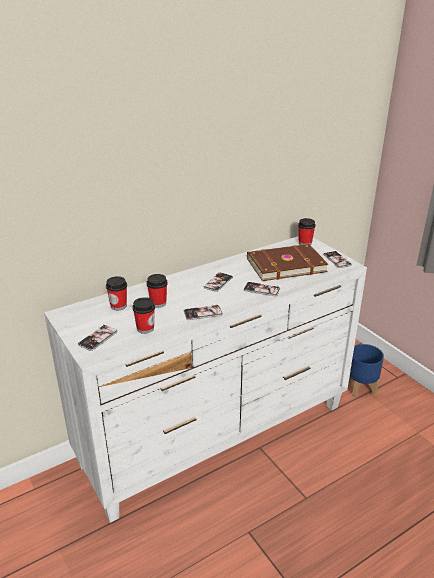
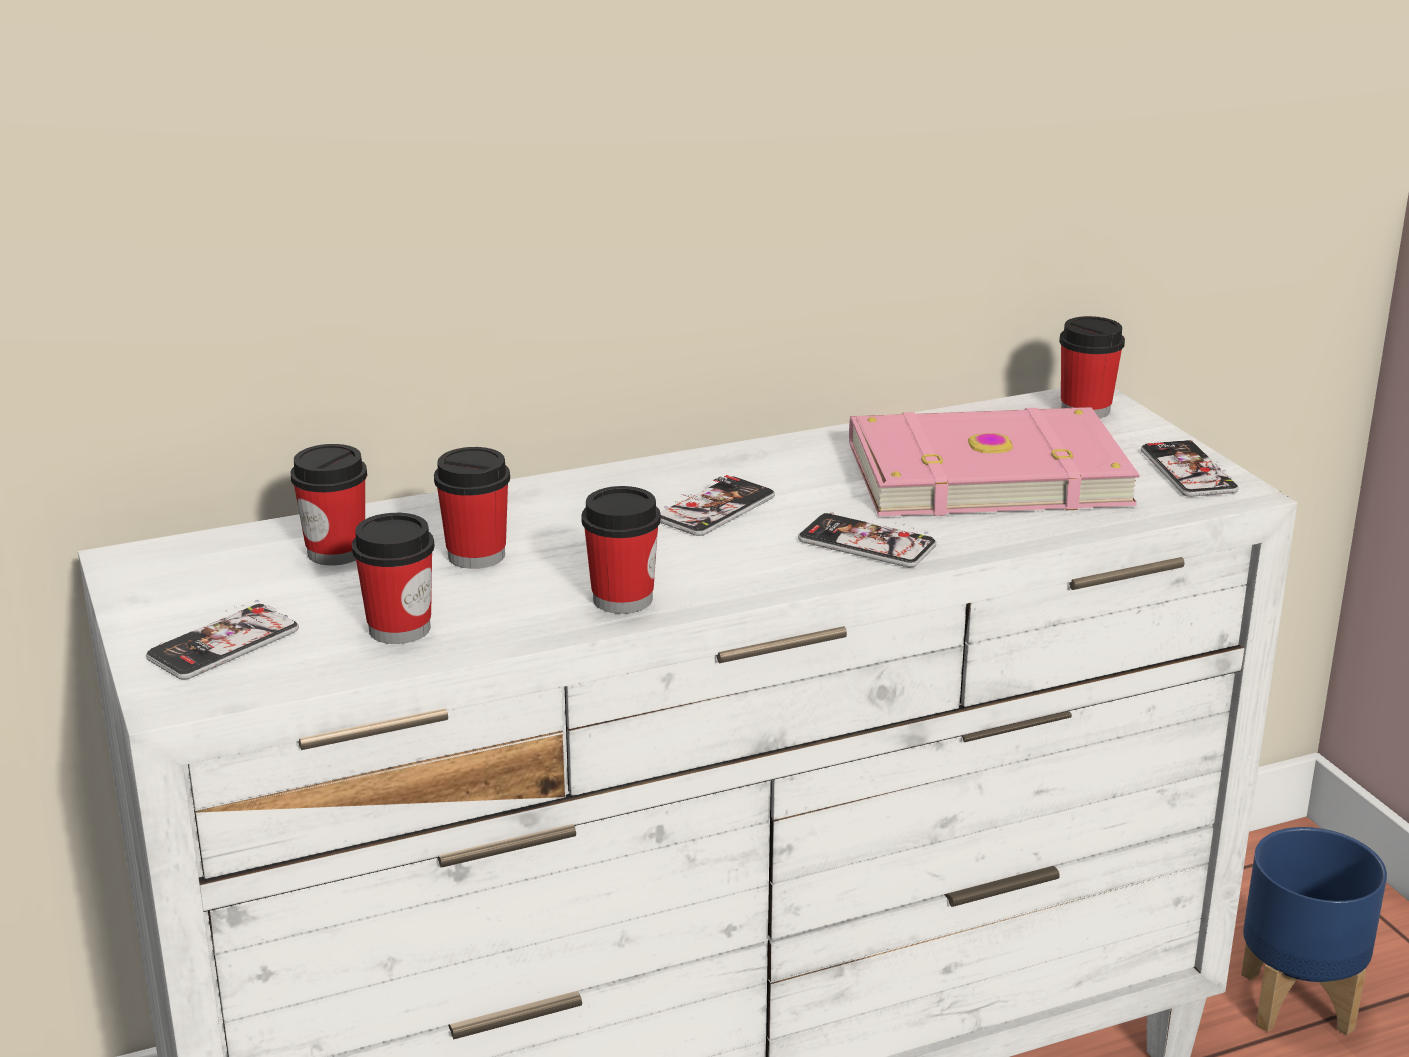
camera: 10 degrees right, 5 degrees down
phone [184,304,223,320] -> cup [582,486,661,614]
brown book [247,244,328,281] -> pink book [849,407,1140,516]

